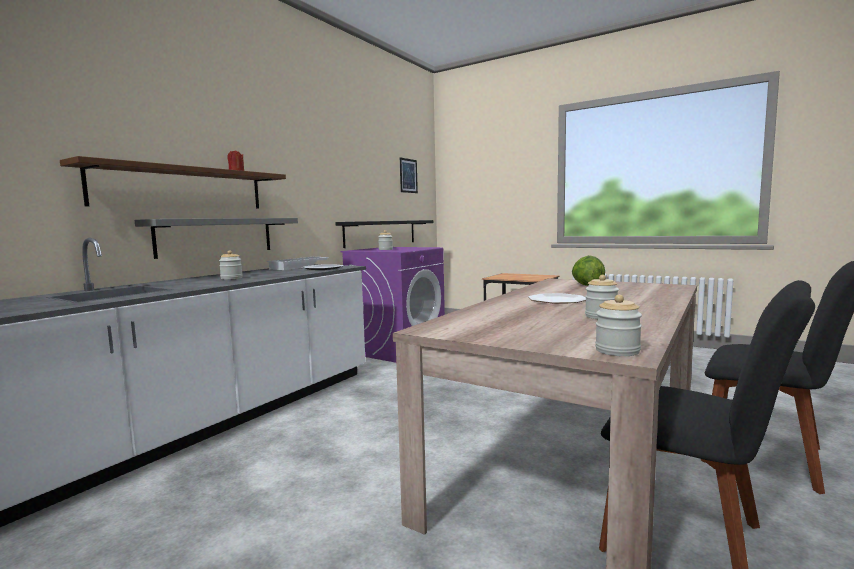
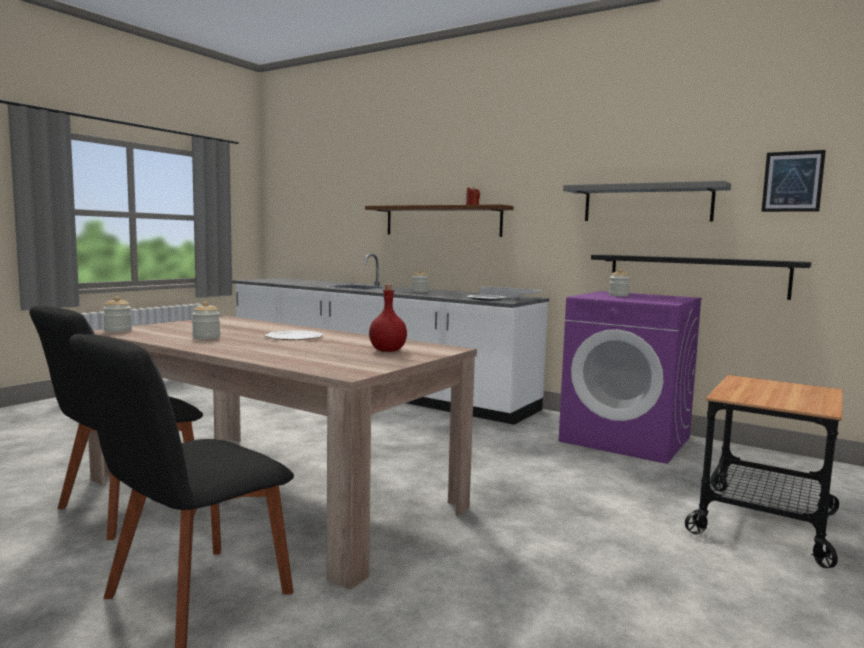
camera: 90 degrees right, 0 degrees up
grey shelf [135,218,298,259] -> grey shelf moved to [563,181,731,222]
lettuce [572,255,605,286] -> red bottle [369,285,407,352]

